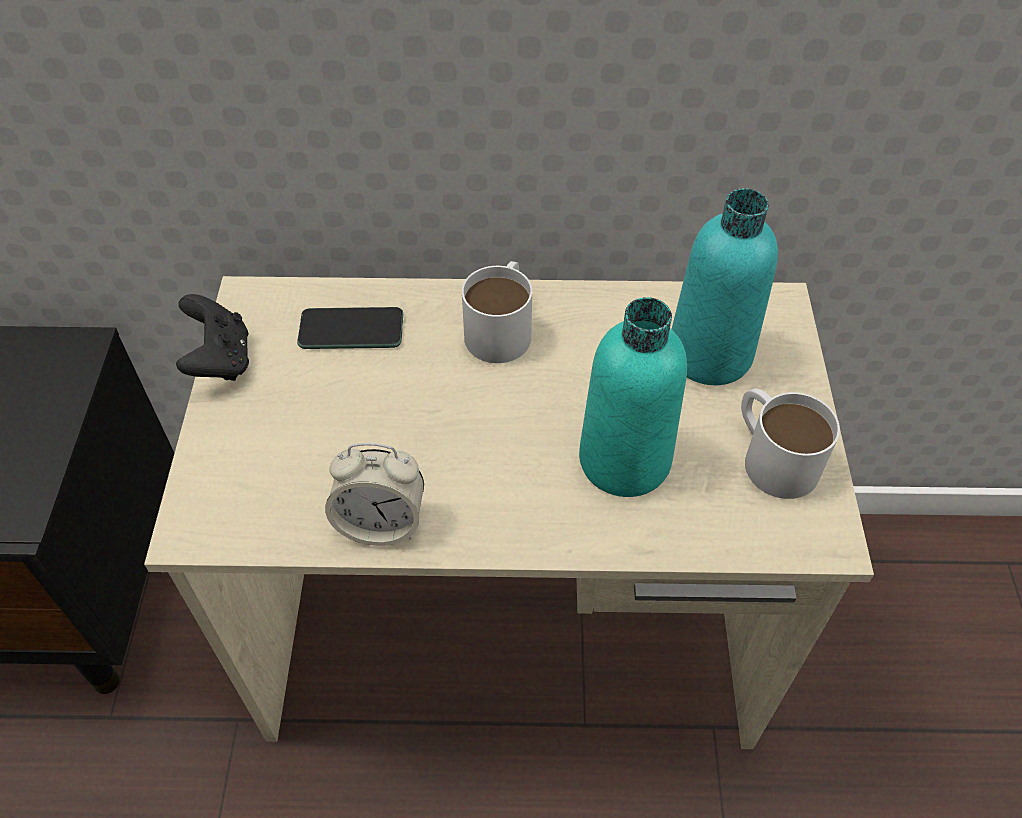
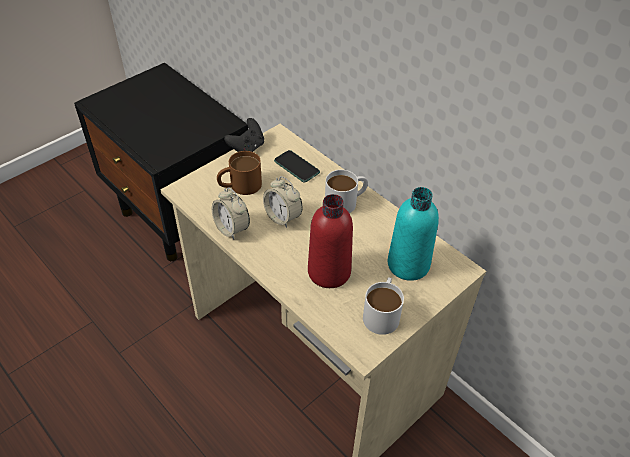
camera: 45 degrees right, 5 degrees down
turquoise bottle [579,297,687,497] -> red bottle [308,194,353,288]
none -> brown mug [217,151,262,195]
none -> alarm clock [263,176,303,228]

